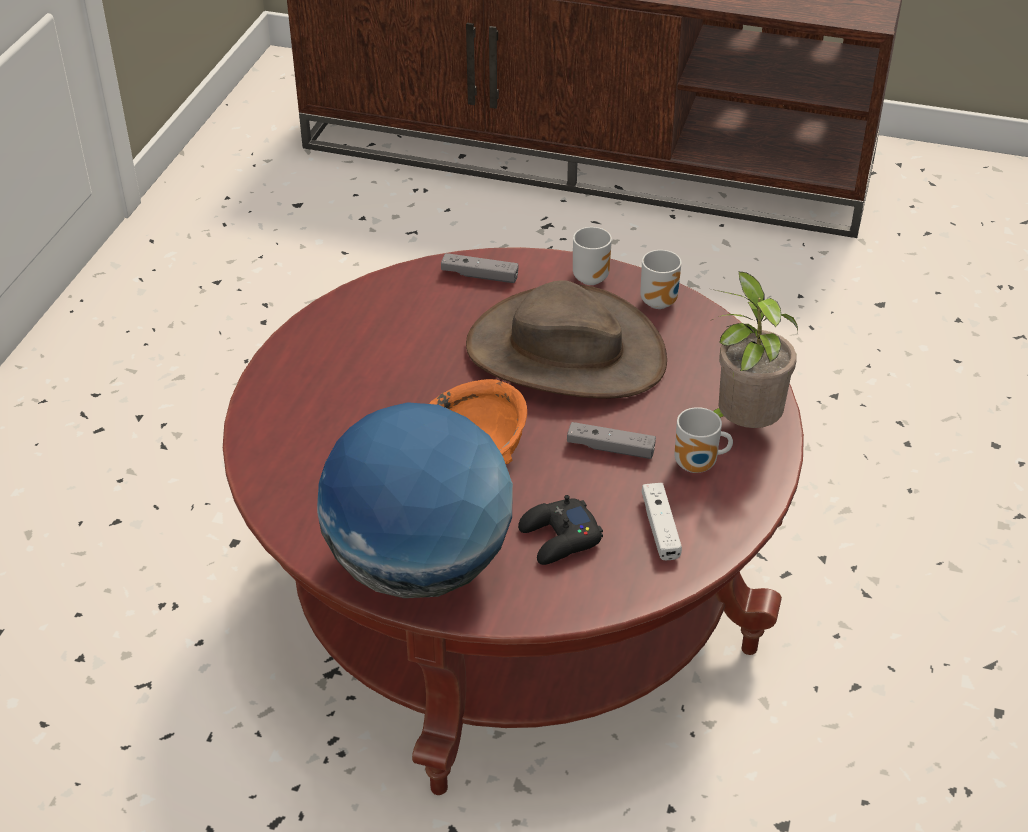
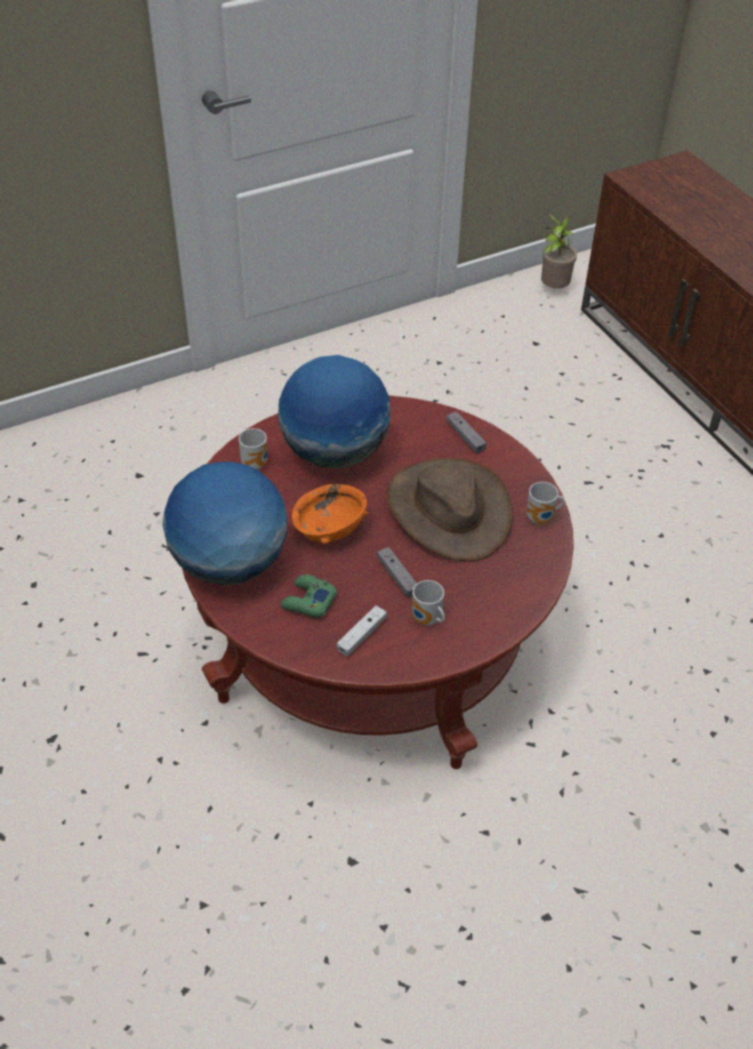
camera: 45 degrees right, 5 degrees up
black game controller [518,495,603,565] -> green game controller [281,574,337,618]
mug [573,227,612,285] -> mug moved to [238,428,268,469]
potted plant [709,271,798,428] -> potted plant moved to [541,214,577,289]
none -> globe [278,355,390,468]

